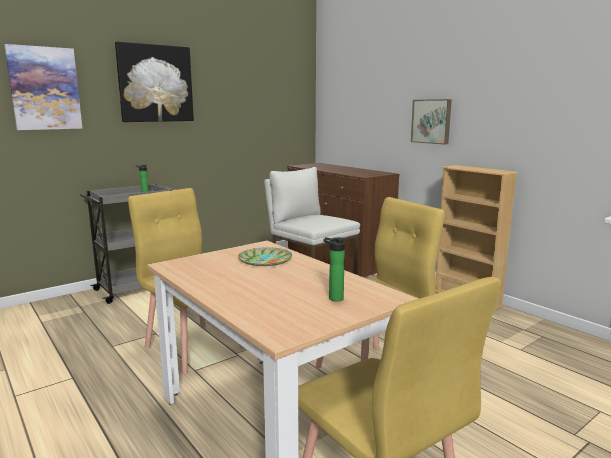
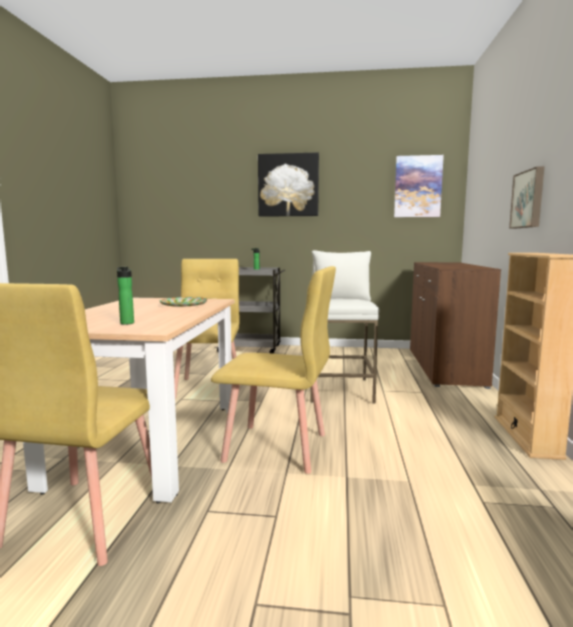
camera: 45 degrees right, 5 degrees down
picture [4,44,83,130] -> picture moved to [394,155,444,217]

